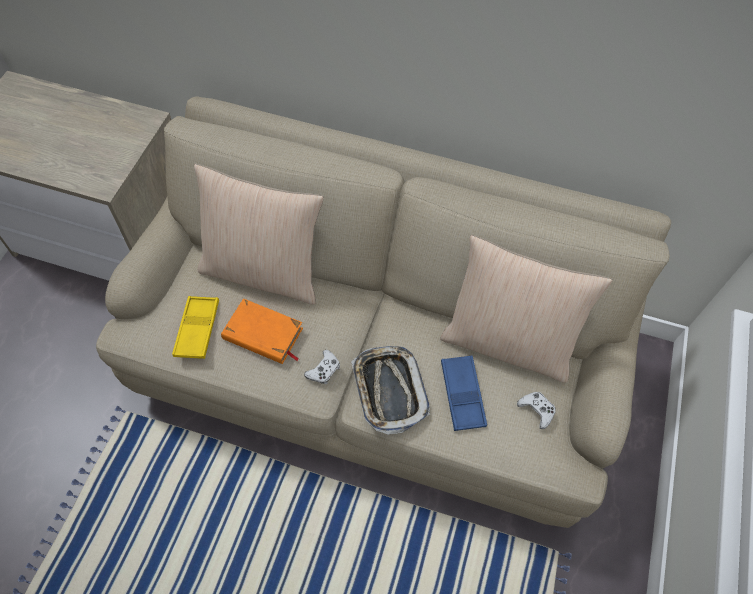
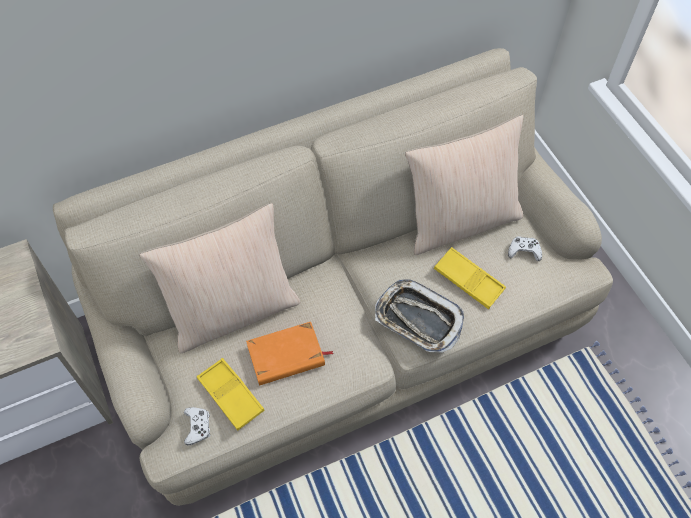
camera: 40 degrees left, 0 degrees up
white game controller [304,350,340,384] -> white game controller moved to [184,407,210,445]
blue tray [441,355,487,431] -> yellow tray [434,247,506,309]

